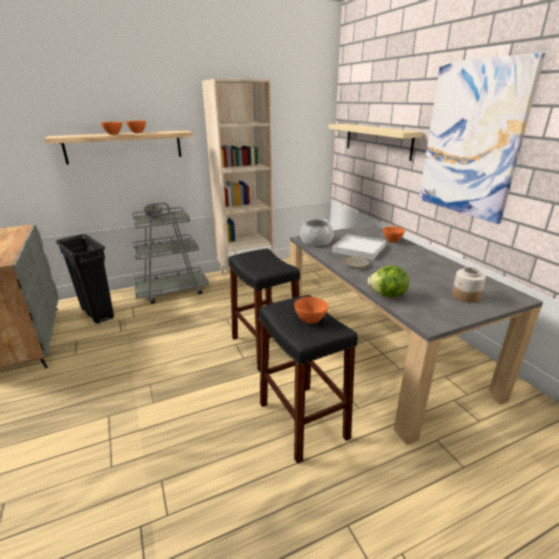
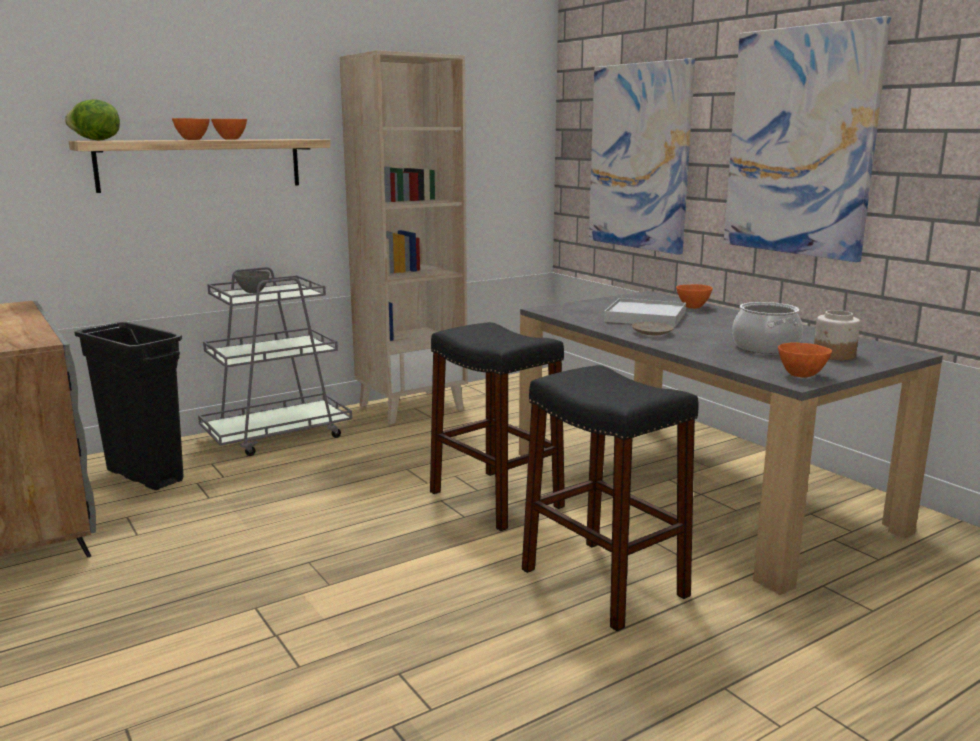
camera: 10 degrees left, 10 degrees down
orange bowl [294,297,328,324] -> orange bowl moved to [778,343,832,378]
cooking pot [301,218,333,246] -> cooking pot moved to [732,302,803,354]
beige shelf [328,124,423,161] -> picture [589,58,695,255]
lettuce [368,266,409,298] -> lettuce moved to [65,99,120,141]

